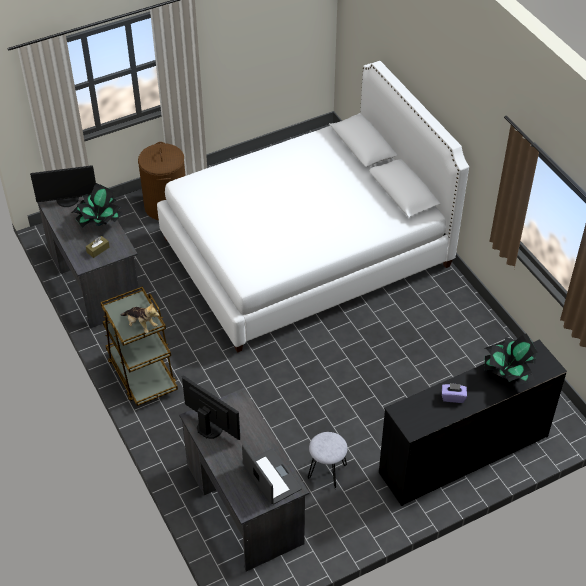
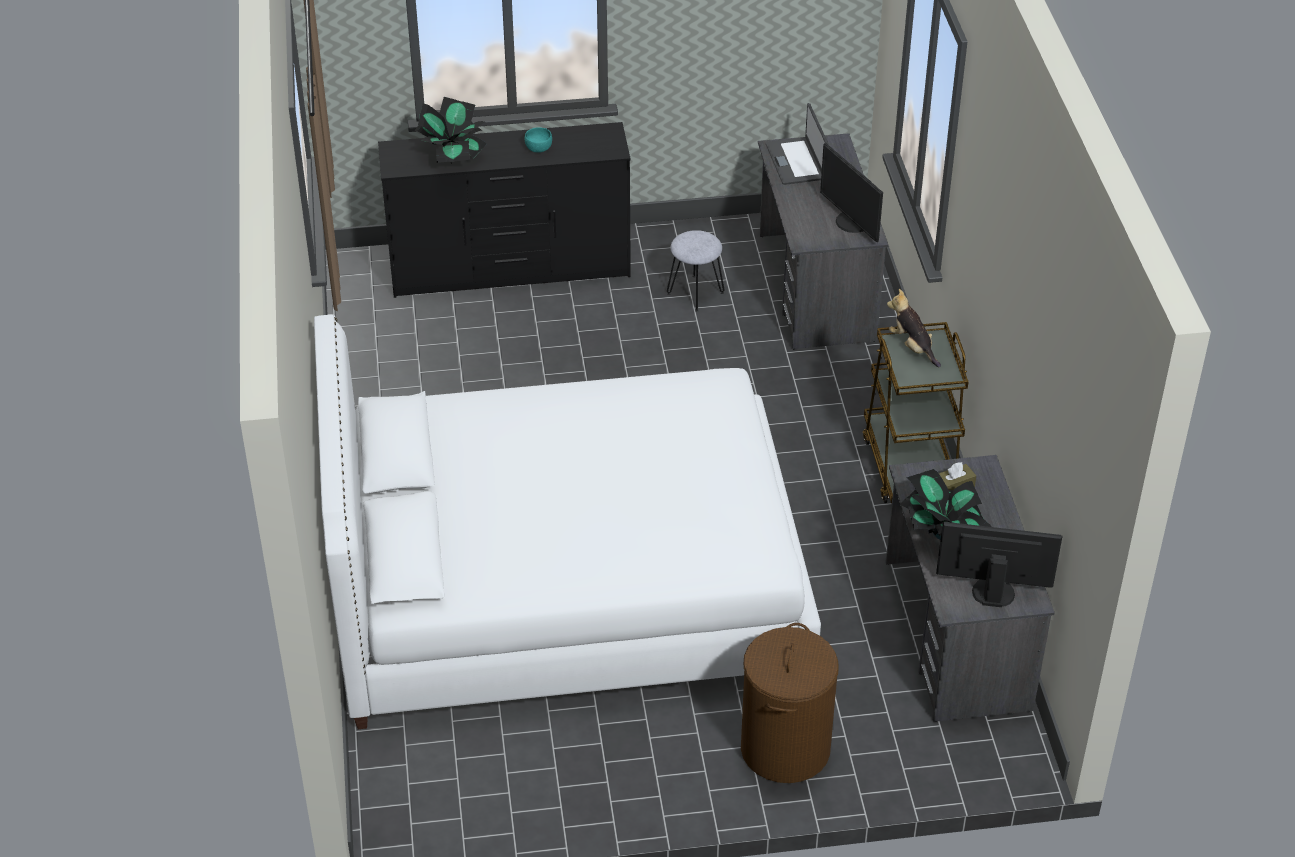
camera: 160 degrees left, 5 degrees down
purple tissue box [442,383,467,403] -> turquoise bowl [525,127,552,153]

